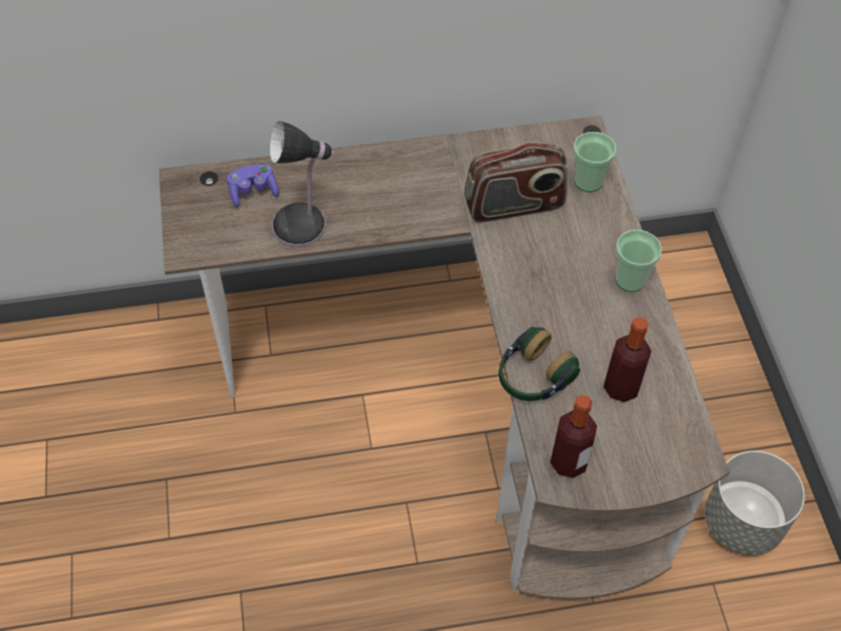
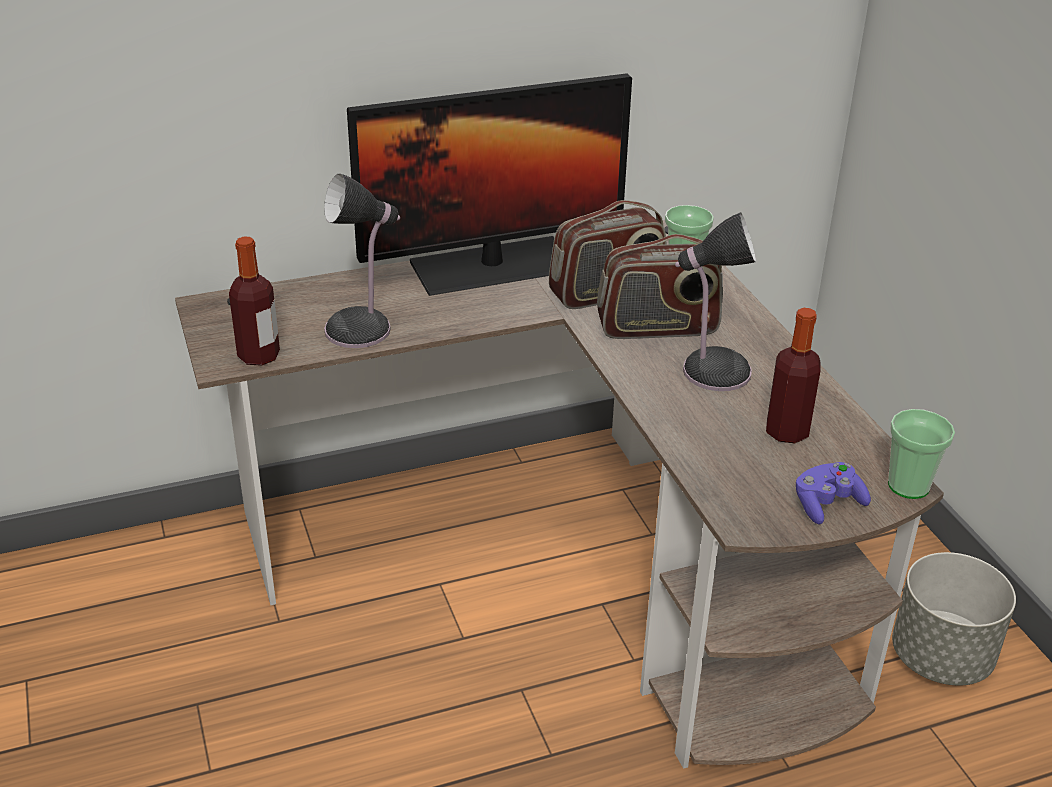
camera: 10 degrees left, 20 degrees down
purple game controller [227,165,279,207] -> purple game controller moved to [796,462,871,524]
headphones [498,327,580,401] -> none
bottle [550,395,597,478] -> bottle moved to [229,237,280,366]
cup [616,230,662,292] -> cup moved to [888,409,955,499]
none -> monitor [347,73,632,296]
none -> radio [597,234,723,339]
none -> table lamp [675,212,756,391]

